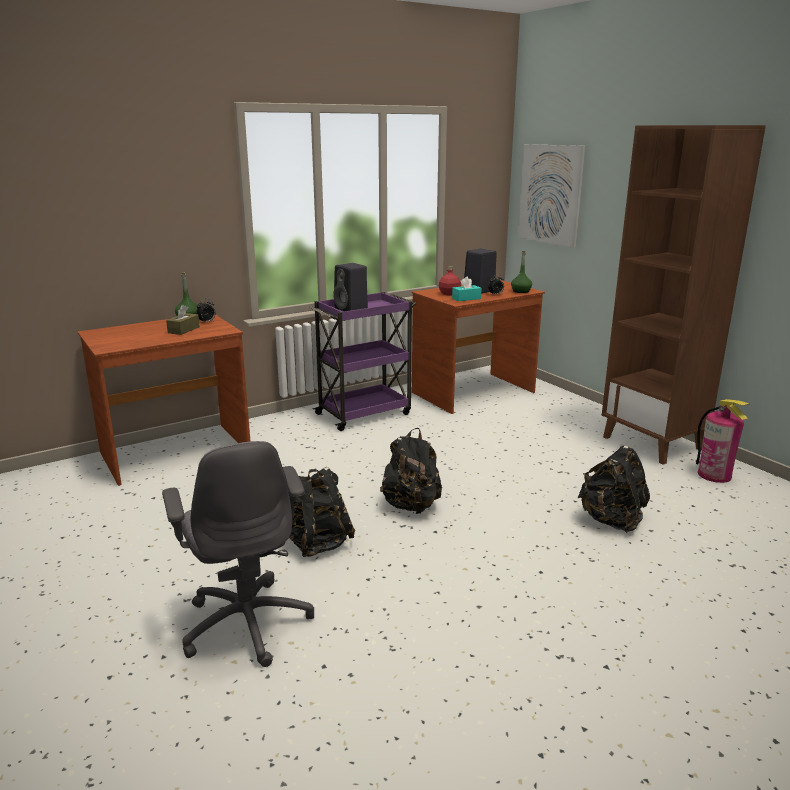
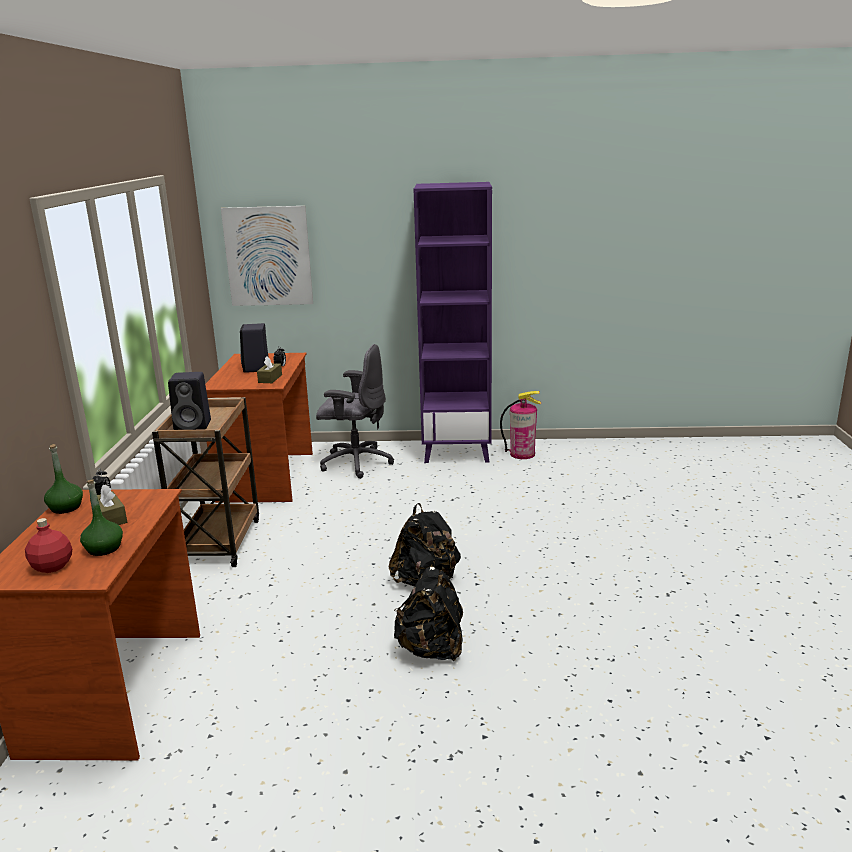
camera: 55 degrees left, 0 degrees up
grey office chair [162,441,314,667] -> grey office chair moved to [316,344,394,479]
purple cart [309,292,416,431] -> brown cart [152,397,259,567]
red bottle [439,266,461,296] -> red bottle moved to [25,518,72,573]
turquoise tissue box [452,277,482,301] -> brown tissue box [257,356,282,383]
green bottle [511,251,532,293] -> green bottle moved to [80,480,123,556]
black backpack [578,445,650,533] -> none
brown bookcase [602,125,766,465] -> purple bookcase [414,182,492,463]

